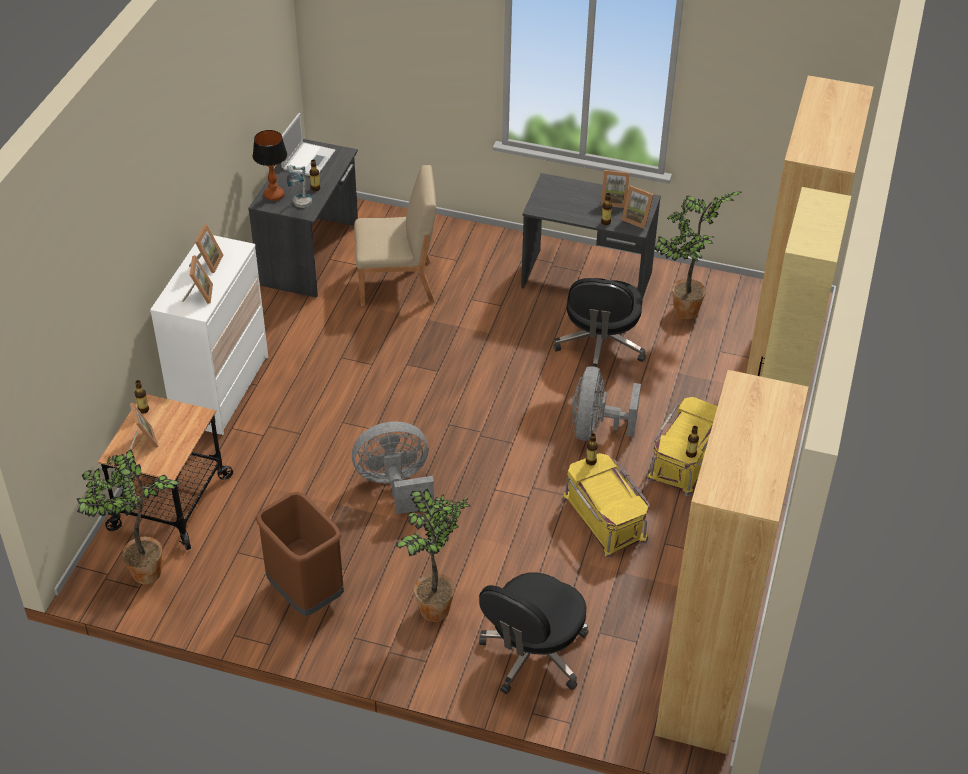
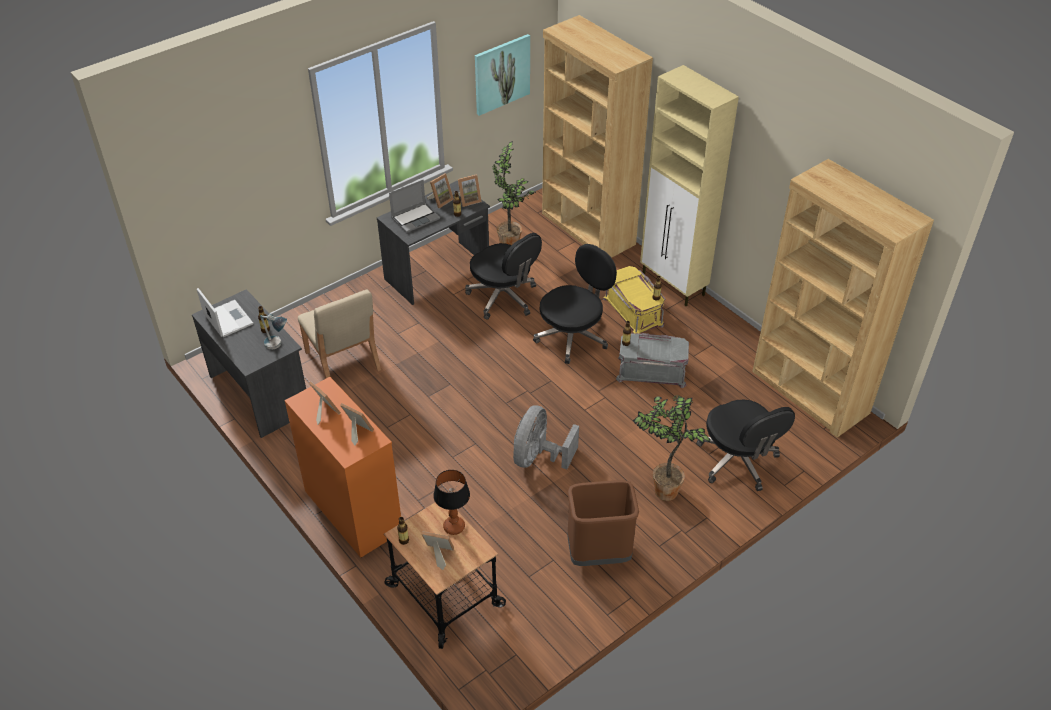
camera: 55 degrees left, 0 degrees up
potted plant [77,449,180,584] -> none
white dresser [150,235,268,435] -> orange dresser [284,377,401,558]
table lamp [253,130,287,201] -> table lamp moved to [433,470,470,535]
beige chair [354,165,436,306] -> beige chair turned 120 degrees clockwise [298,289,381,378]
yellow storage box [562,453,650,558] -> grey storage box [616,333,689,388]
grey fan [572,366,641,441] -> black office chair [533,244,617,364]
none -> laptop [389,180,440,233]
none -> picture [475,34,530,116]

